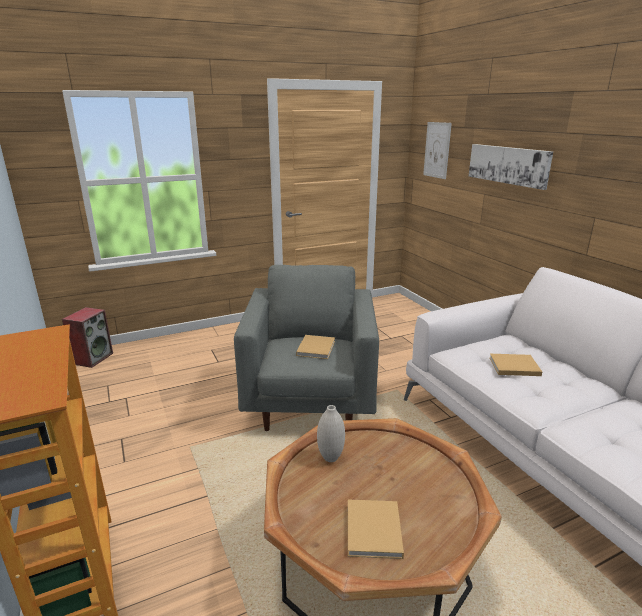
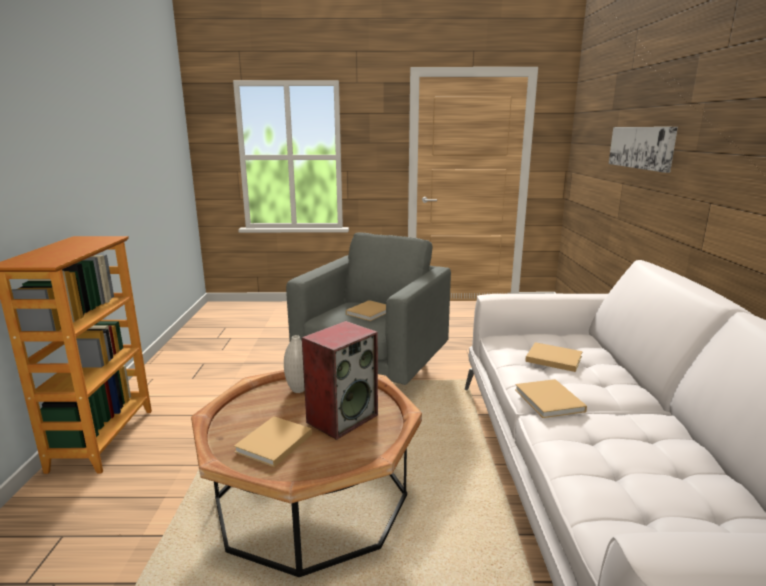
camera: 25 degrees right, 5 degrees down
speaker [62,307,113,368] -> speaker moved to [302,321,378,440]
picture [423,122,452,179] -> none
none -> beige book [515,379,587,418]

